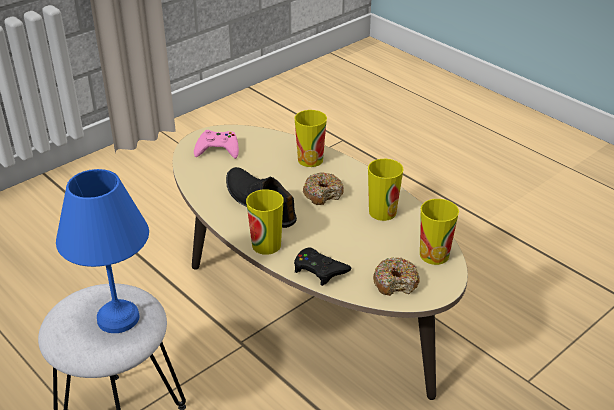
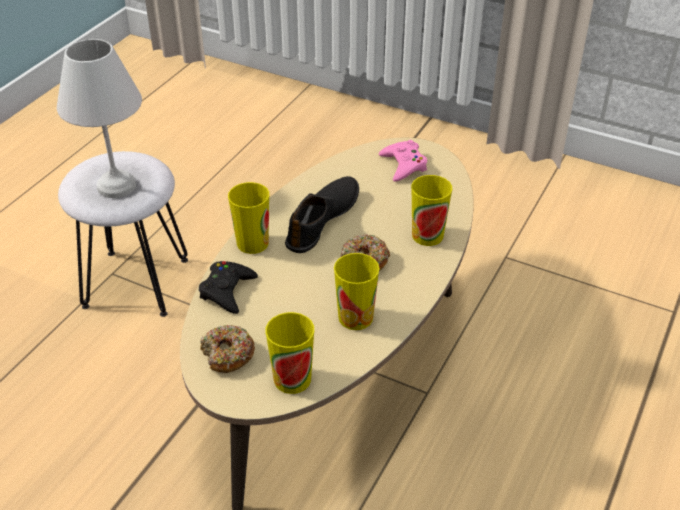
camera: 70 degrees right, 5 degrees up
blue table lamp [56,169,149,333] -> white table lamp [57,39,142,198]

